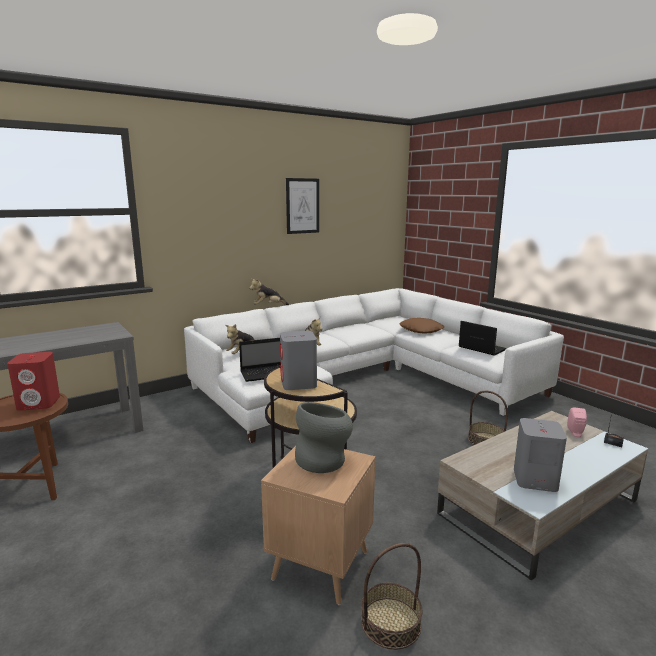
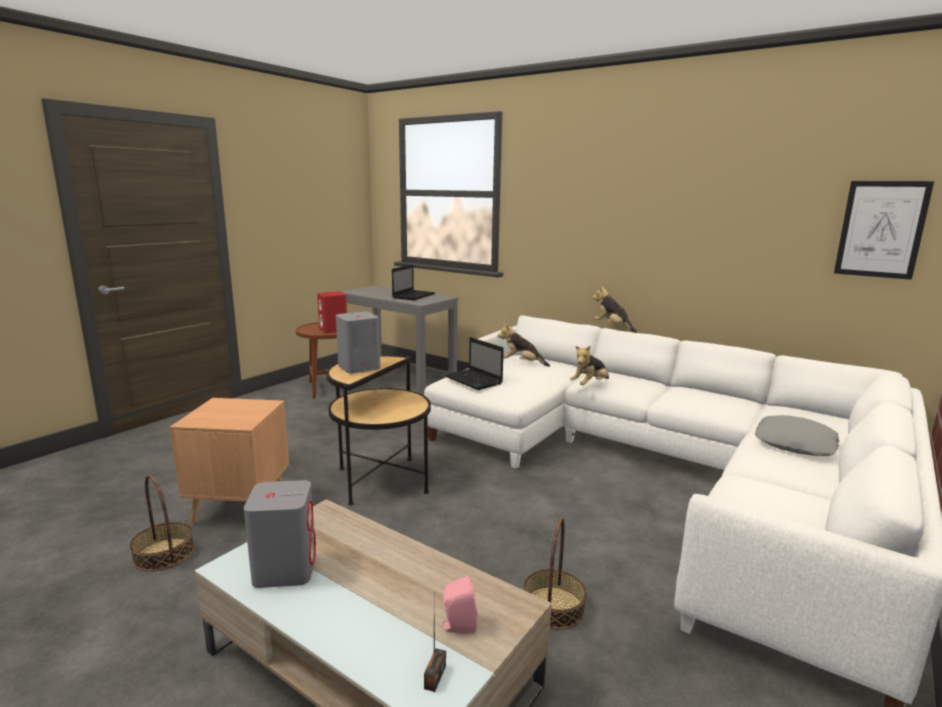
camera: 70 degrees right, 0 degrees up
picture [286,178,319,234] -> picture moved to [834,181,934,280]
grey vase [295,402,353,473] -> none
brown pillow [400,318,444,334] -> grey pillow [755,415,839,456]
laptop [458,321,506,356] -> laptop moved to [392,264,435,300]

